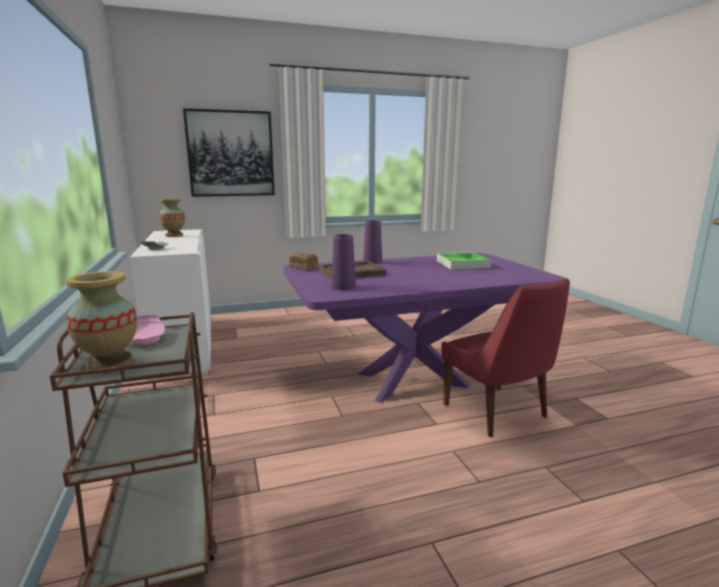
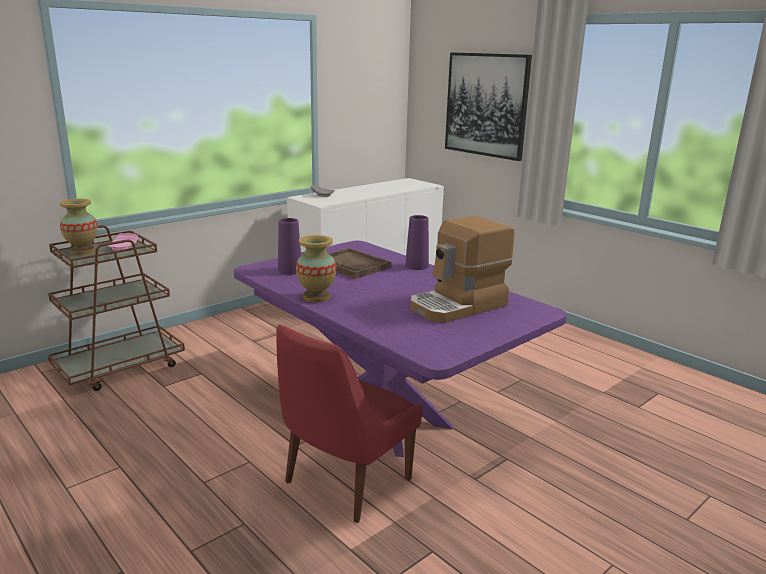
camera: 65 degrees right, 5 degrees up
vase [159,199,185,237] -> vase moved to [296,235,336,302]
bread [289,253,318,270] -> none
tray [437,252,492,270] -> coffee machine [410,216,515,323]

